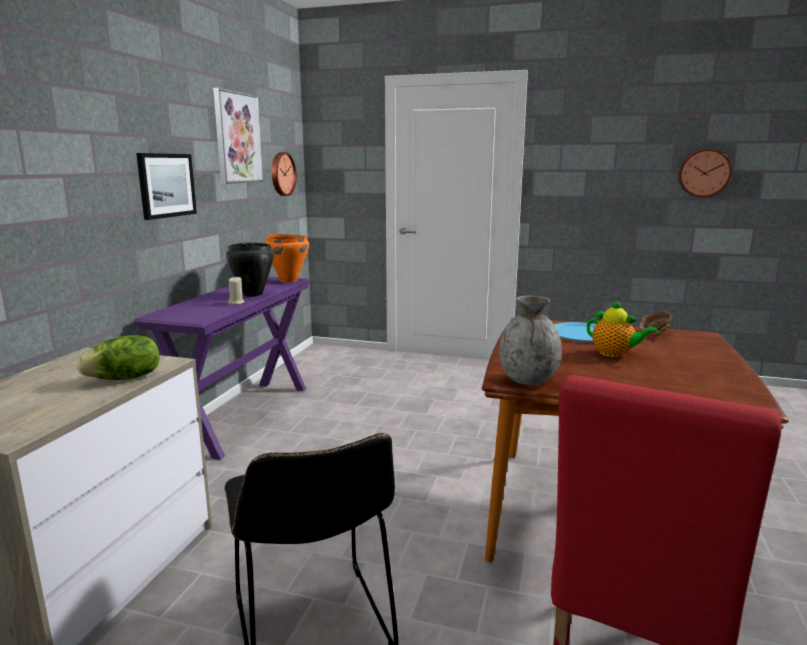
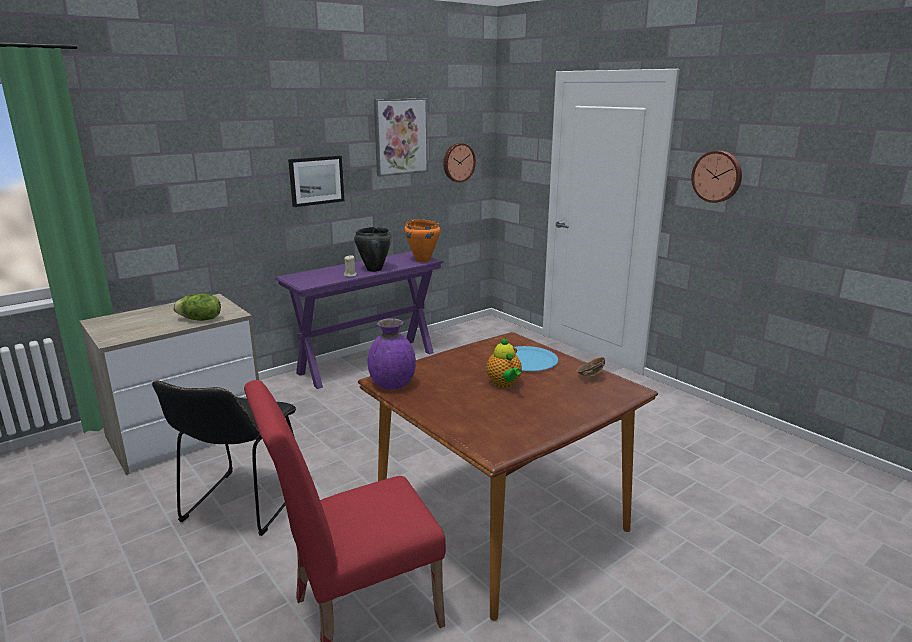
camera: 35 degrees right, 5 degrees up
grey vase [499,296,562,385] -> purple vase [367,318,416,389]
wall clock [678,149,732,198] -> wall clock moved to [691,151,742,203]

